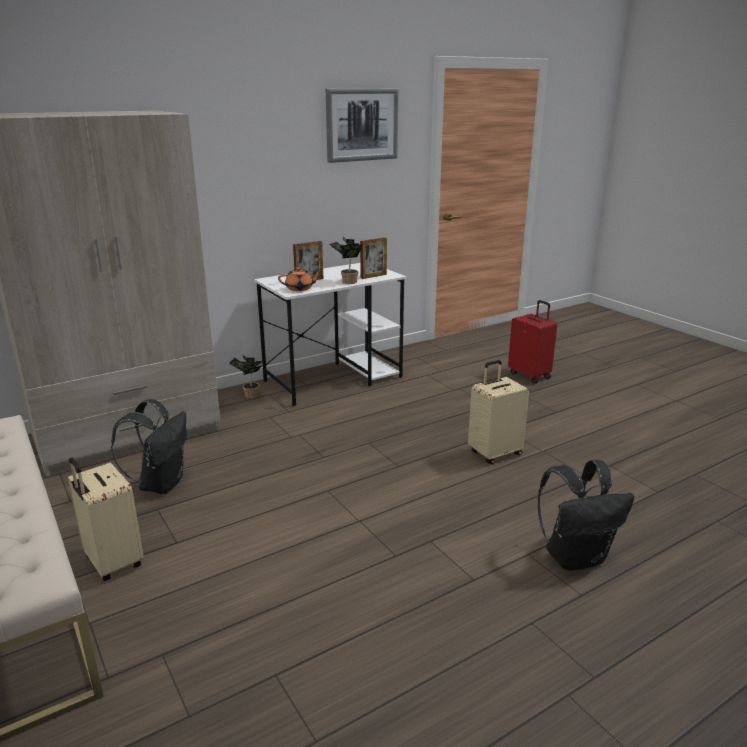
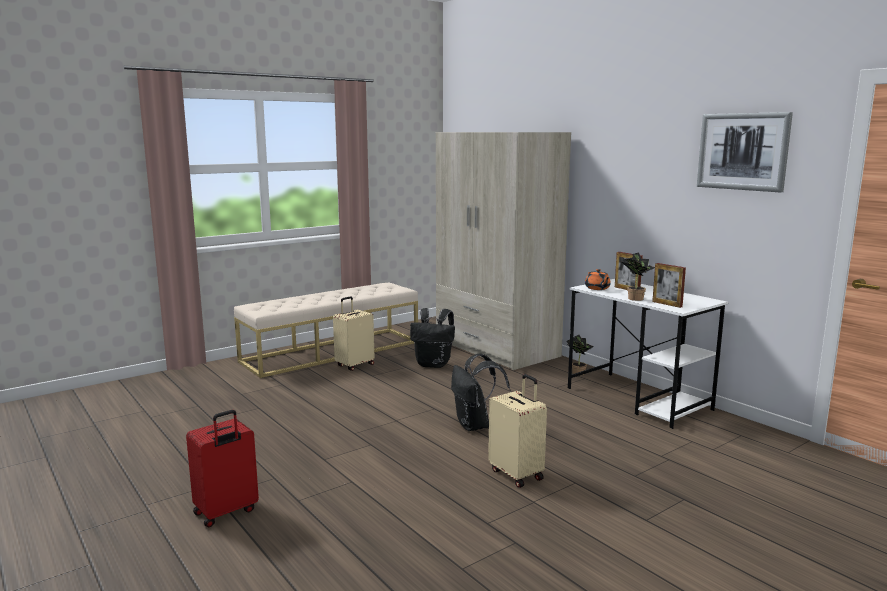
camera: 85 degrees right, 10 degrees down
red suitcase [508,300,557,384] -> red suitcase moved to [186,410,259,527]
black backpack [538,460,634,571] -> black backpack moved to [451,354,511,431]

